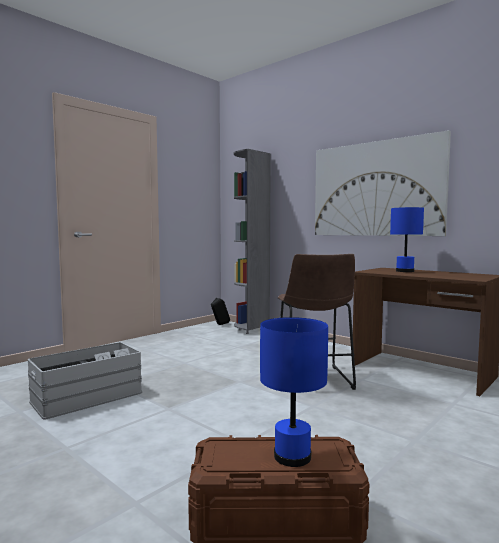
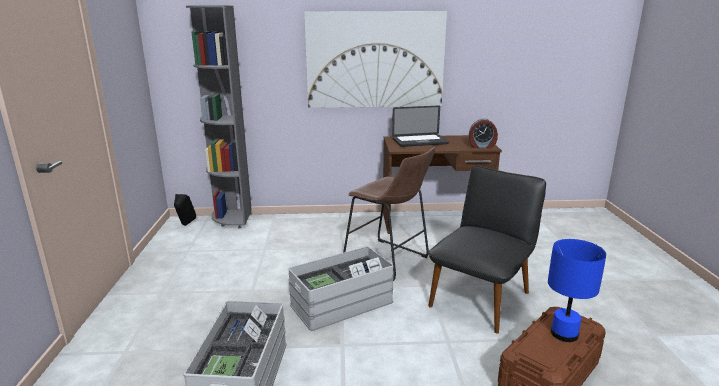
camera: 45 degrees left, 15 degrees up
blue table lamp [390,207,424,272] -> laptop [392,106,449,147]
none -> grey storage box [288,246,394,331]
none -> black chair [428,166,546,334]
none -> alarm clock [469,119,498,149]

